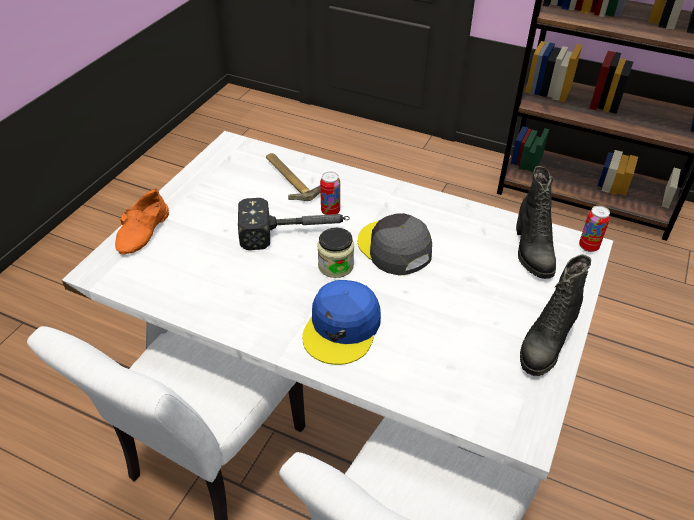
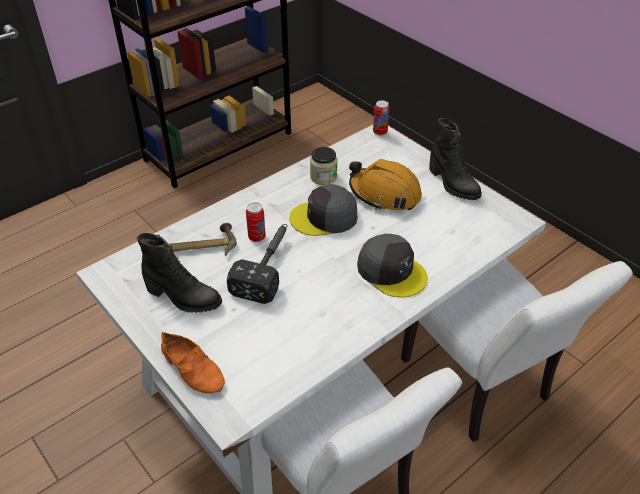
camera: 65 degrees left, 0 degrees up
blue cap [302,280,381,365] -> grey cap [357,234,428,298]
jar [317,228,354,278] -> jar moved to [310,147,337,185]
black boot [516,166,556,279] -> black boot moved to [137,233,222,313]
none -> orange hard hat [349,159,422,210]

